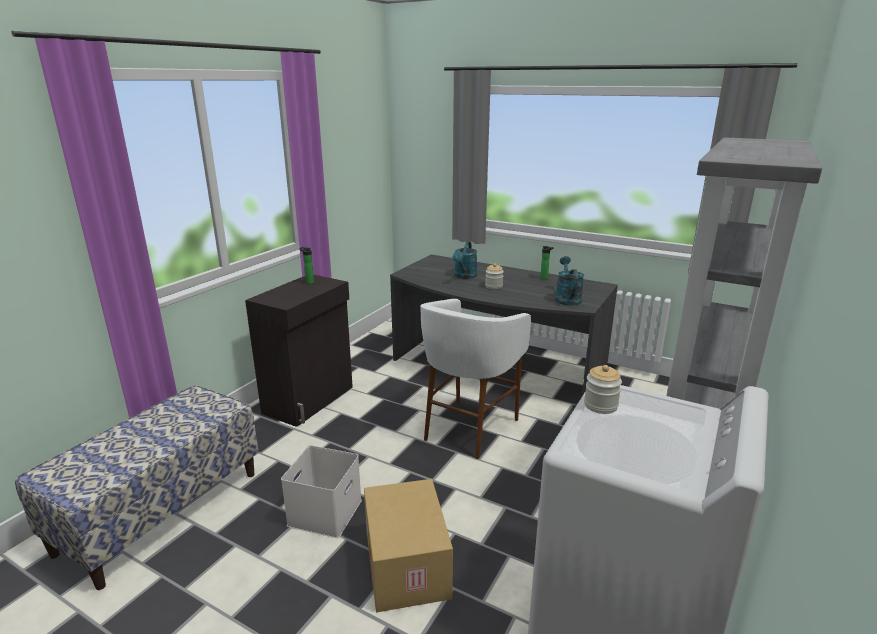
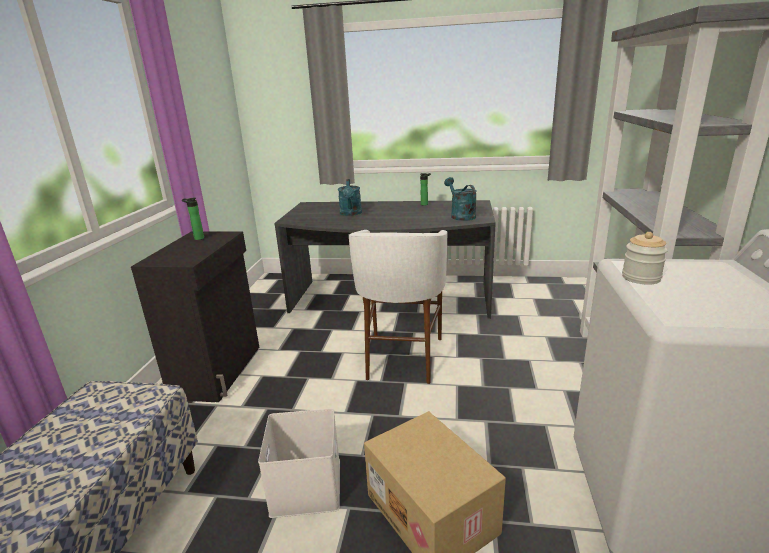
camera: 20 degrees left, 0 degrees up
jar [485,263,504,289] -> none

